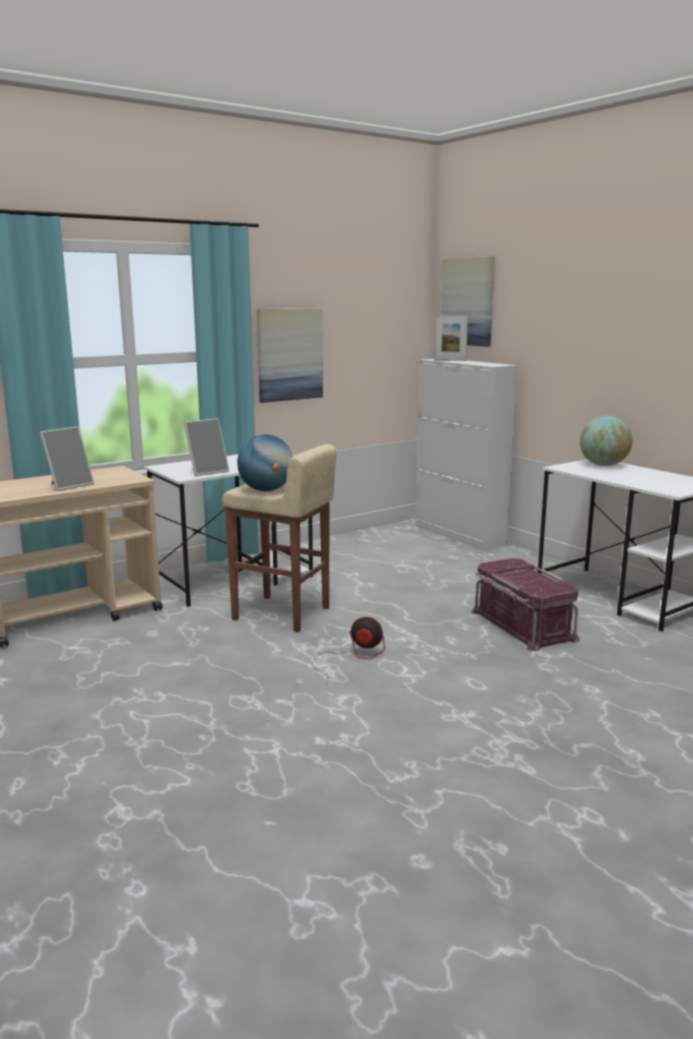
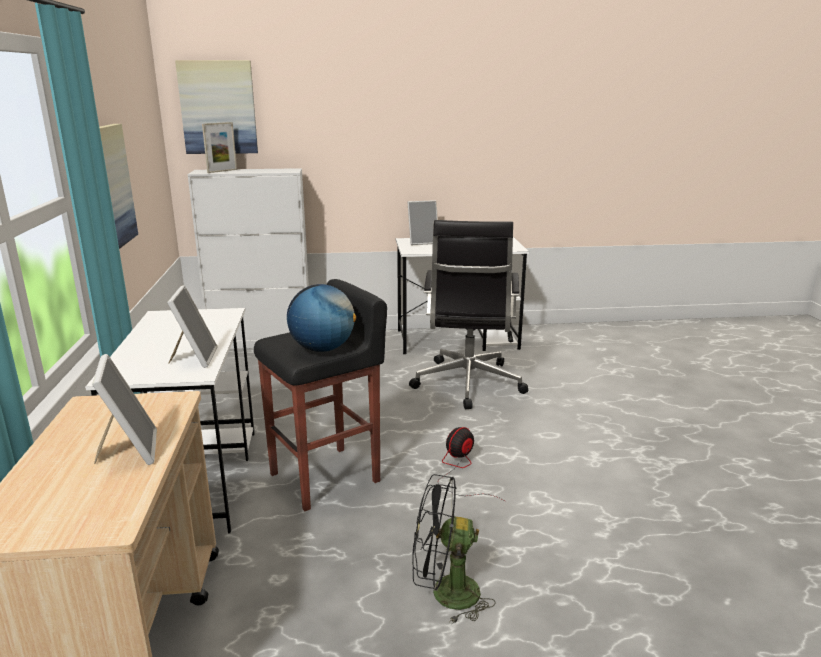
camera: 60 degrees left, 5 degrees up
beige stool [222,444,337,632] -> black stool [254,279,387,511]
red storage box [471,558,580,651] -> black office chair [409,220,528,409]
globe [580,416,633,466] -> picture frame [408,200,438,245]
none -> black fan [412,474,495,624]

